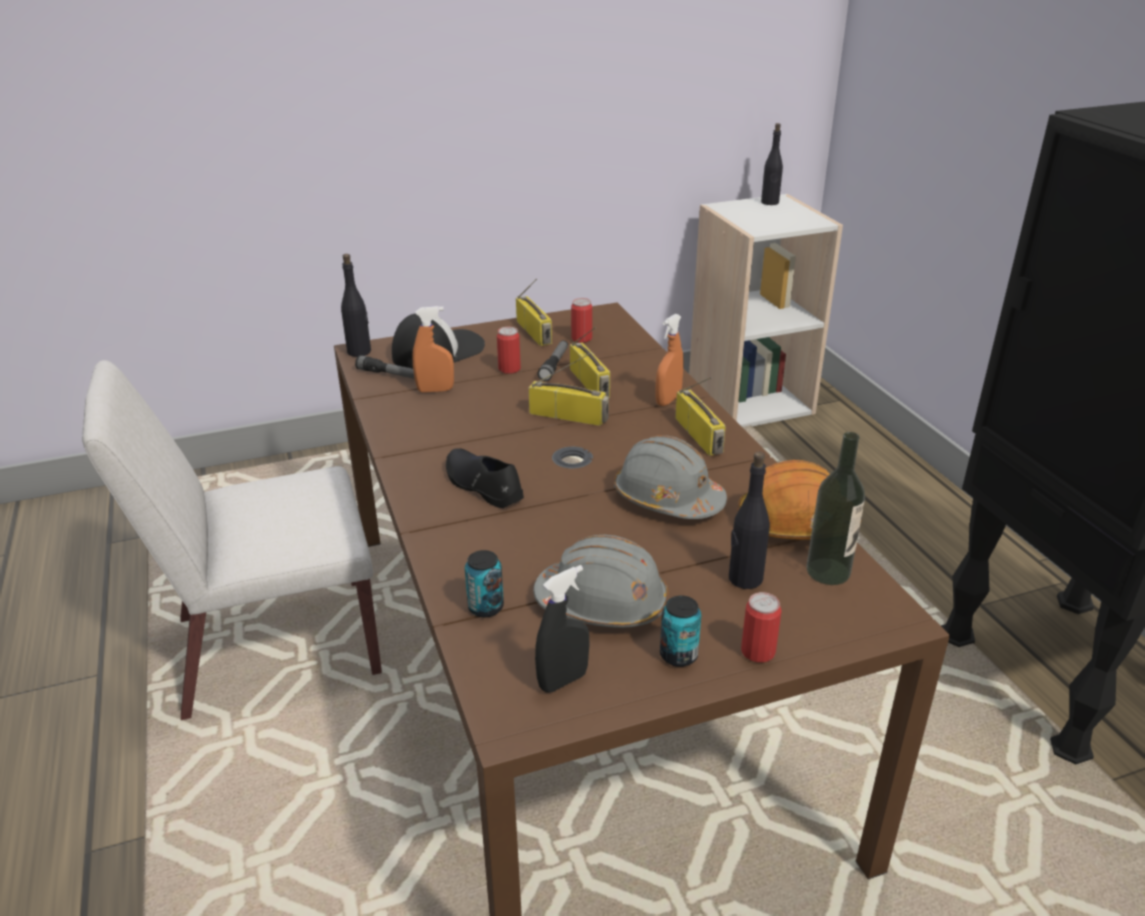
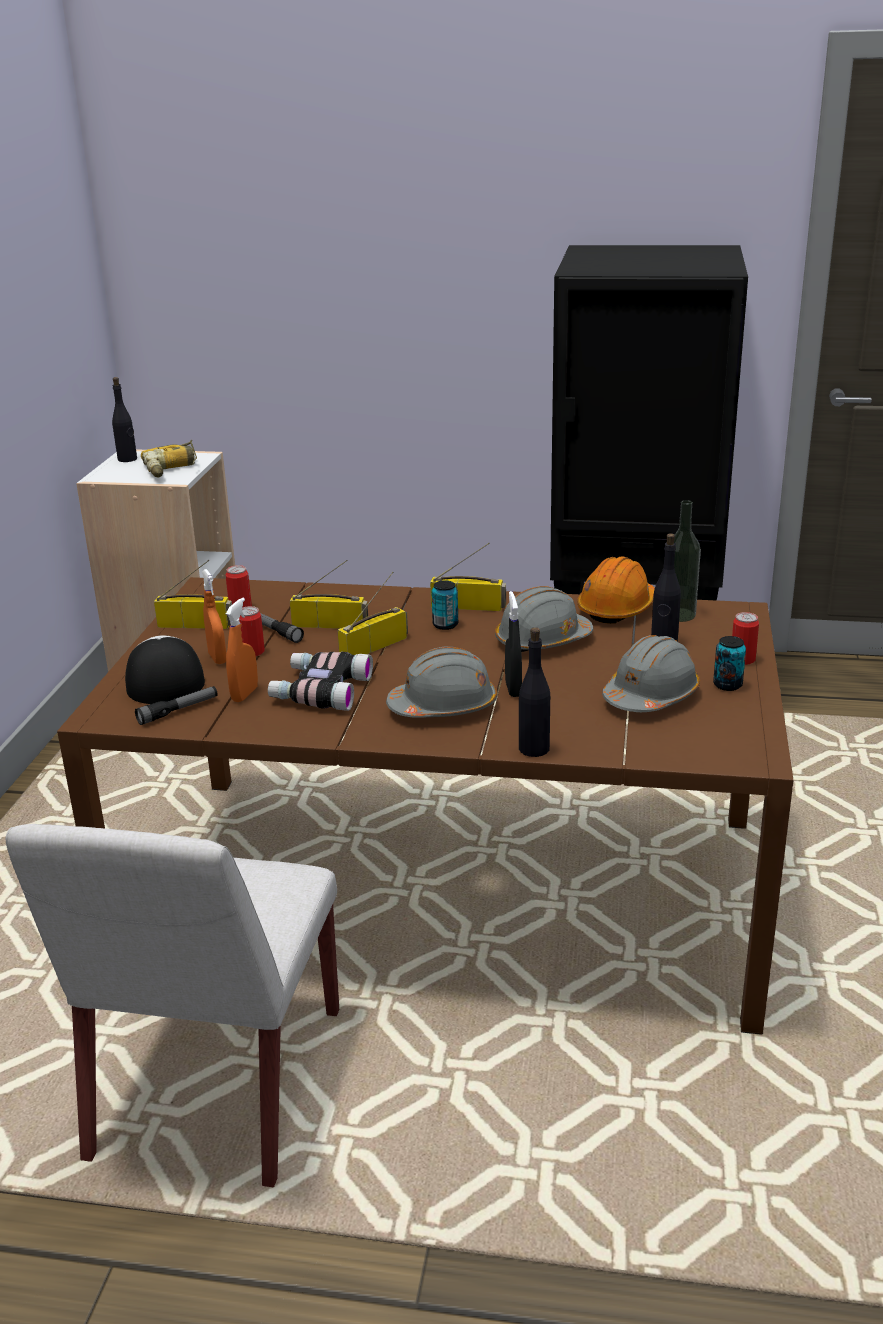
camera: 60 degrees left, 5 degrees down
black bottle [341,254,371,357] -> black bottle moved to [519,627,550,757]
black shoe [446,448,524,508] -> grey hard hat [386,647,497,718]
can [465,550,504,617] -> can moved to [431,580,458,630]
black spray bottle [535,565,590,692] -> black spray bottle moved to [505,591,522,697]
orange spray bottle [656,314,684,406] -> orange spray bottle moved to [202,569,226,664]
none -> power drill [141,440,197,477]
none -> binoculars [268,652,373,711]

